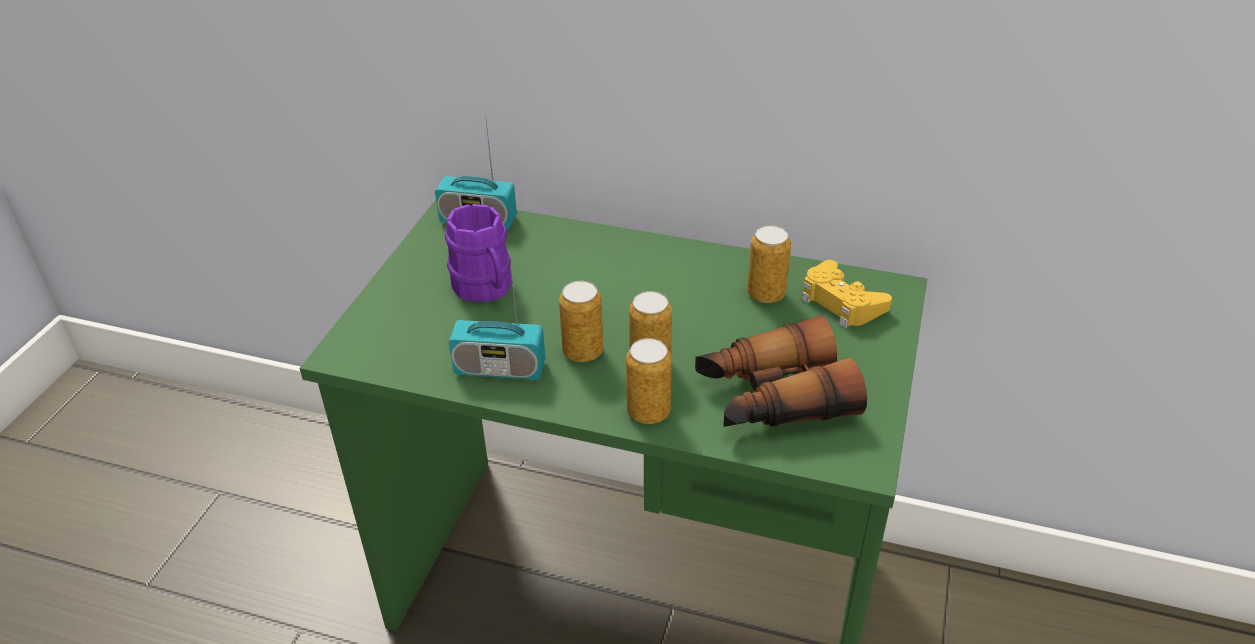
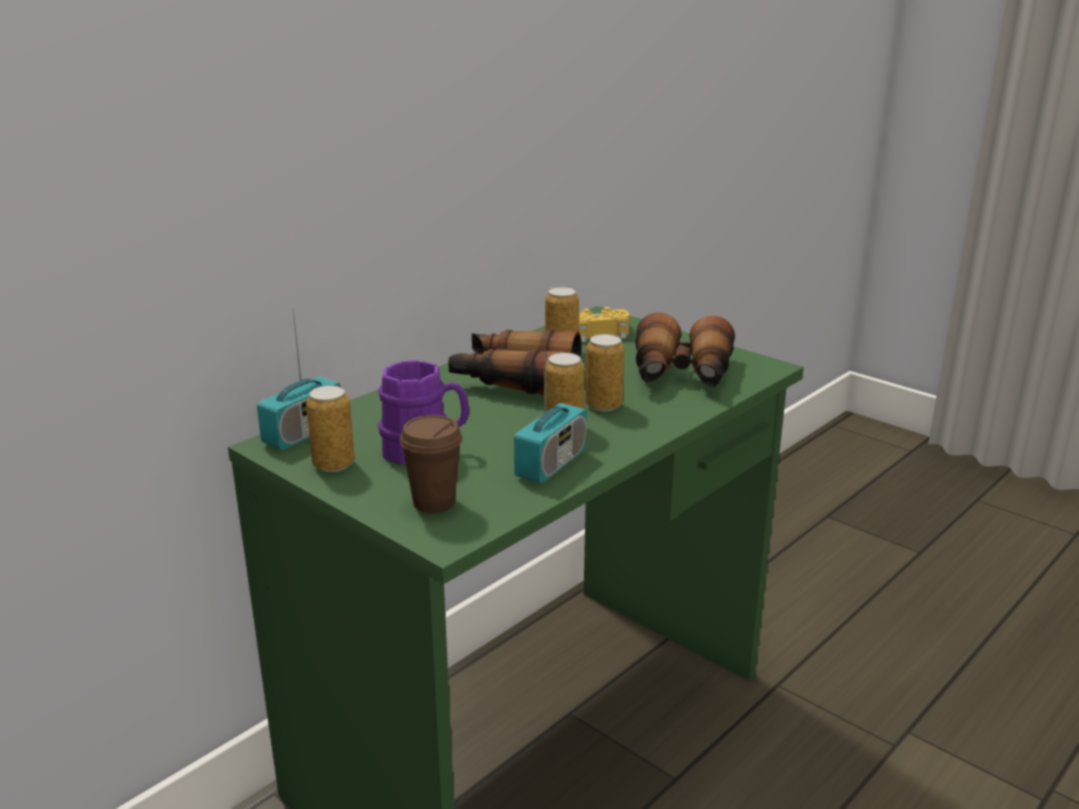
camera: 65 degrees left, 15 degrees down
can [626,338,672,424] -> can moved to [306,385,355,472]
none -> brown cup [400,415,462,513]
none -> binoculars [448,330,581,395]

